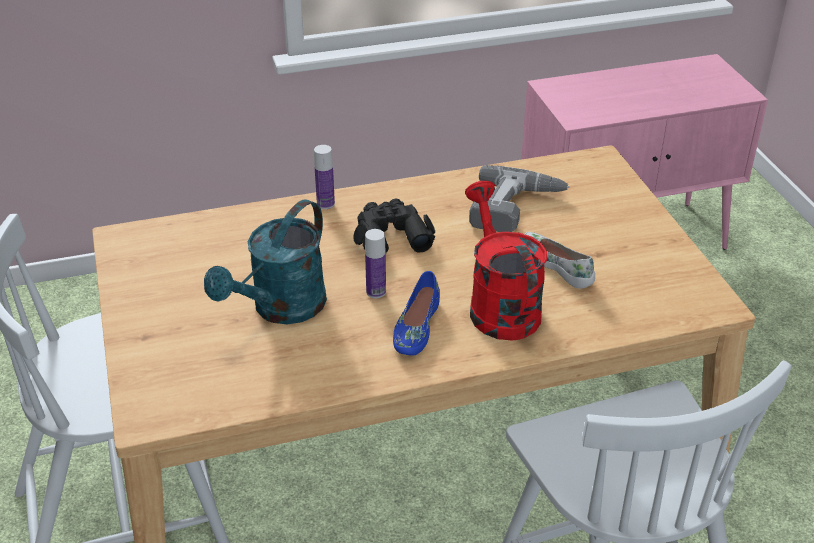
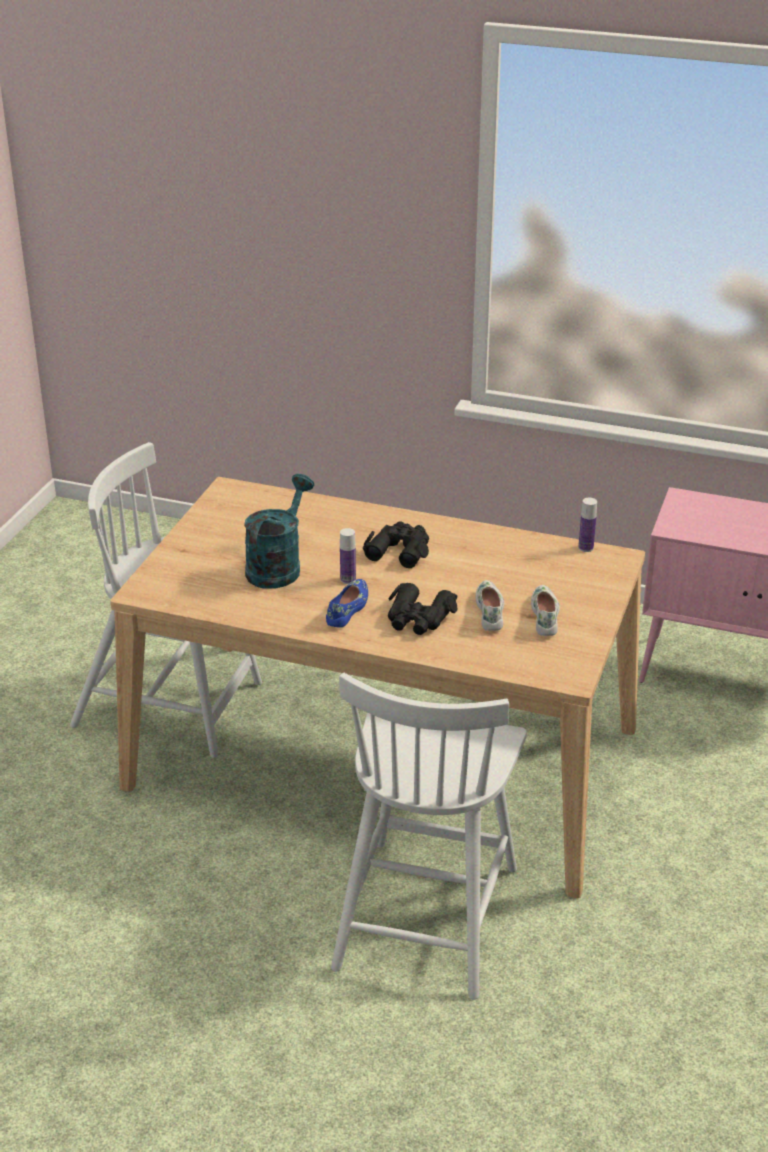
camera: 35 degrees right, 5 degrees down
turquoise watering can [204,199,327,324] -> turquoise watering can turned 135 degrees clockwise [244,474,314,589]
bottle [314,145,335,209] -> bottle moved to [579,498,597,552]
blue shoe [393,271,440,356] -> blue shoe turned 150 degrees clockwise [326,579,368,628]
red watering can [465,181,547,341] -> black binoculars [388,583,458,635]
power drill [469,165,570,232] -> none
none -> white shoe [531,585,560,636]

